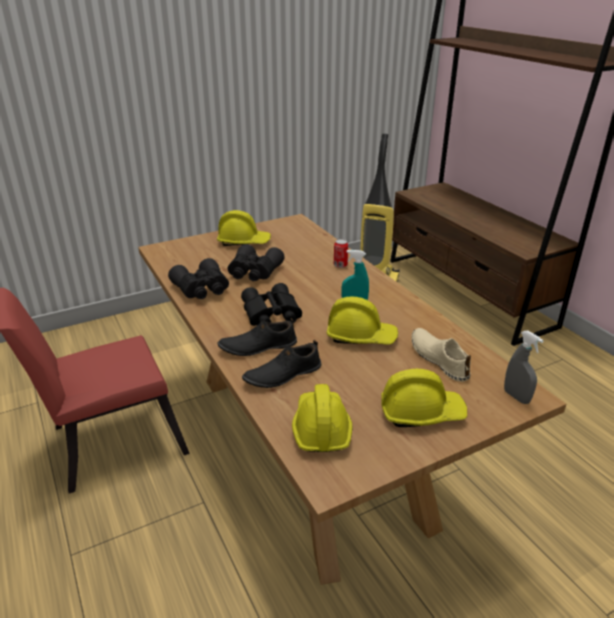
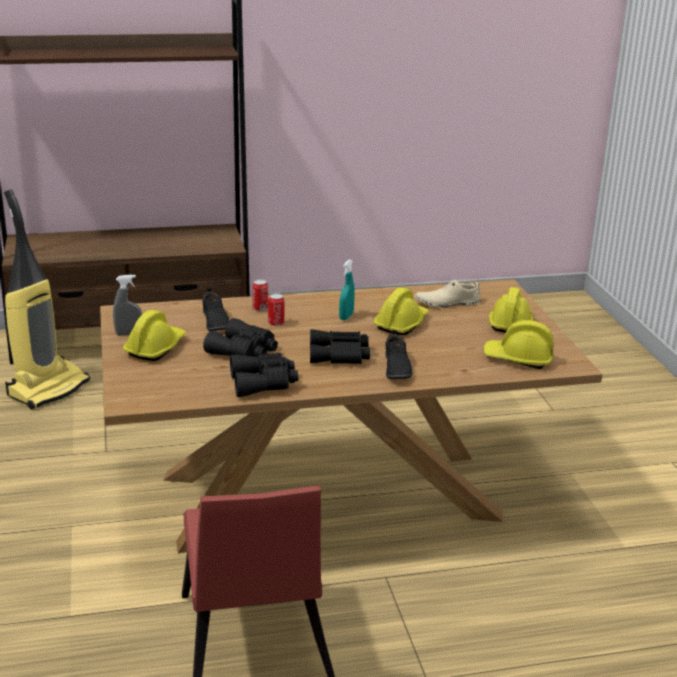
camera: 75 degrees left, 5 degrees down
black shoe [242,340,322,388] -> black shoe moved to [202,288,230,331]
grey spray bottle [504,331,544,404] -> grey spray bottle moved to [113,275,142,336]
none -> can [268,293,285,326]

